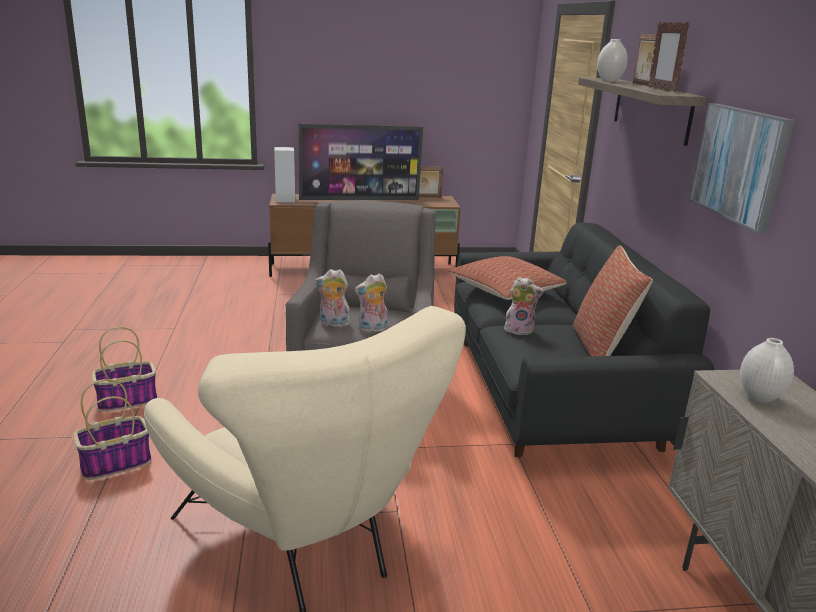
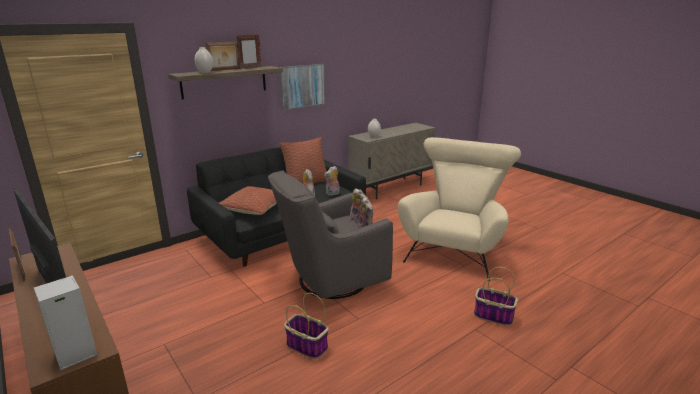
camera: 120 degrees left, 0 degrees up
basket [92,327,157,412] -> basket moved to [284,293,328,359]
none -> plush toy [324,166,340,196]

